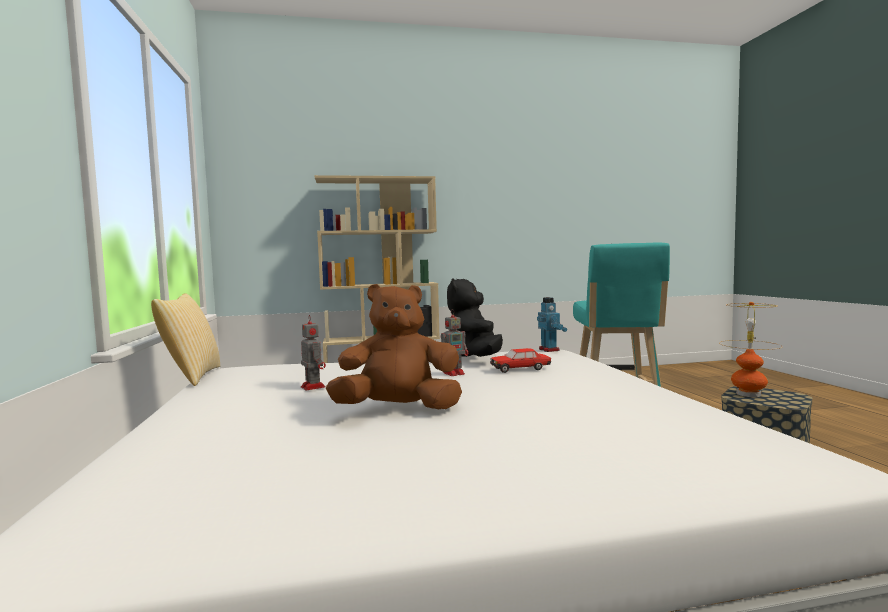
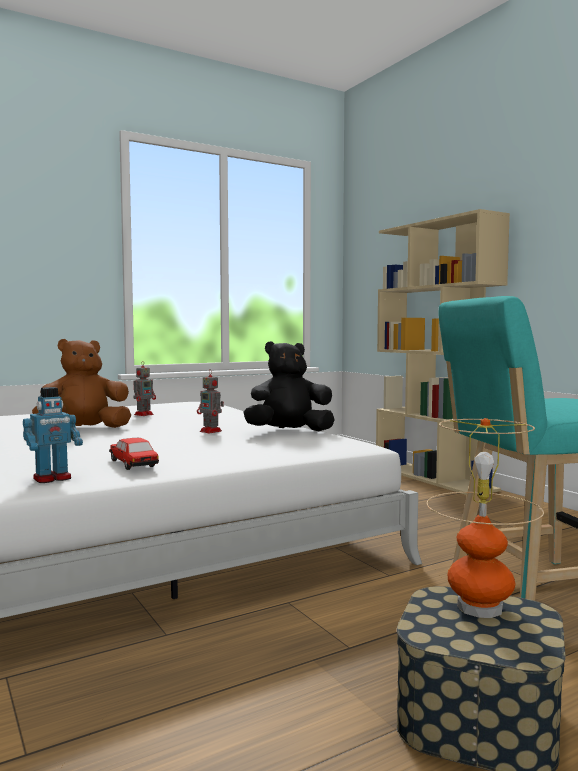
camera: 70 degrees right, 0 degrees up
pillow [151,293,220,386] -> none
brown plush toy [326,284,462,409] -> brown plush toy turned 90 degrees counterclockwise [32,339,131,428]
toy car [490,348,551,373] -> toy car moved to [109,438,159,470]
toy robot [537,297,567,352] -> toy robot moved to [23,387,83,483]

